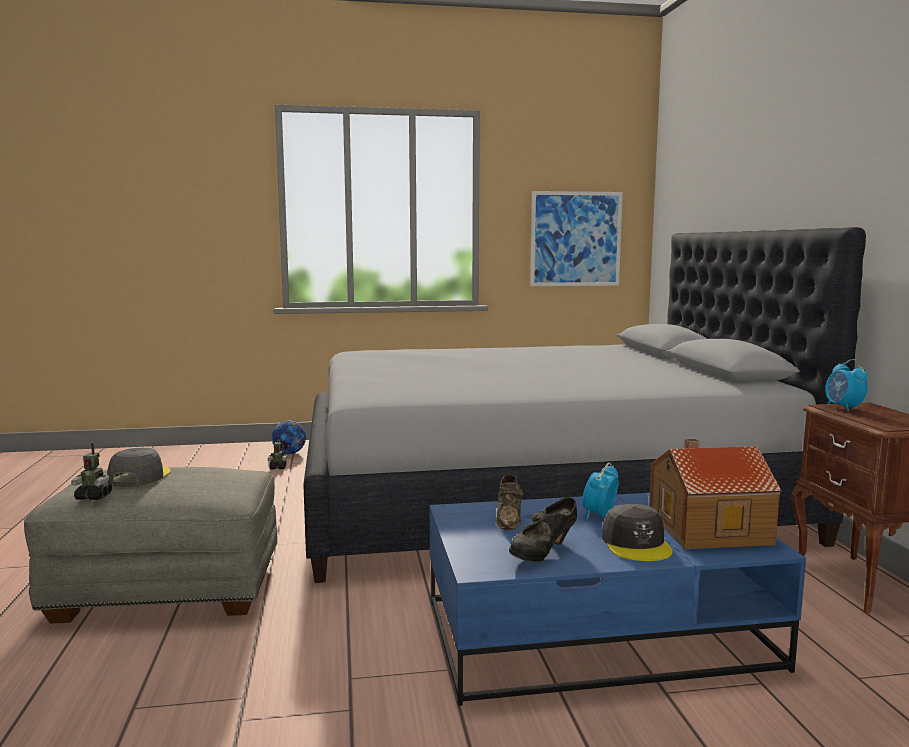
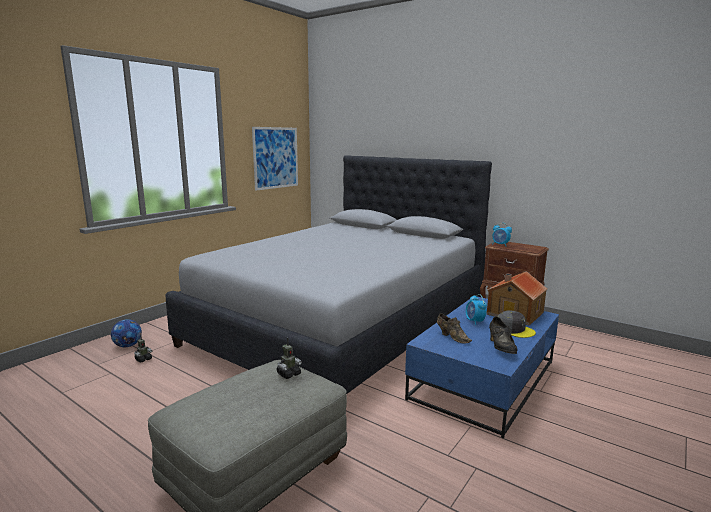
camera: 45 degrees left, 5 degrees up
toy robot [71,443,112,500] -> toy robot moved to [276,338,302,379]
grey cap [107,448,171,487] -> none

